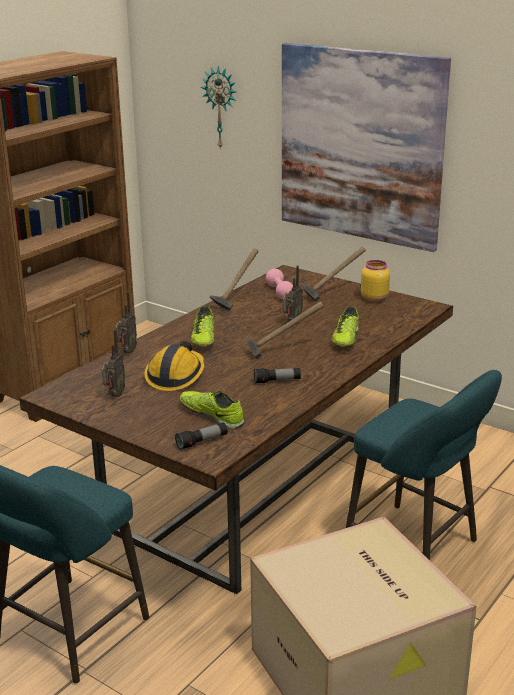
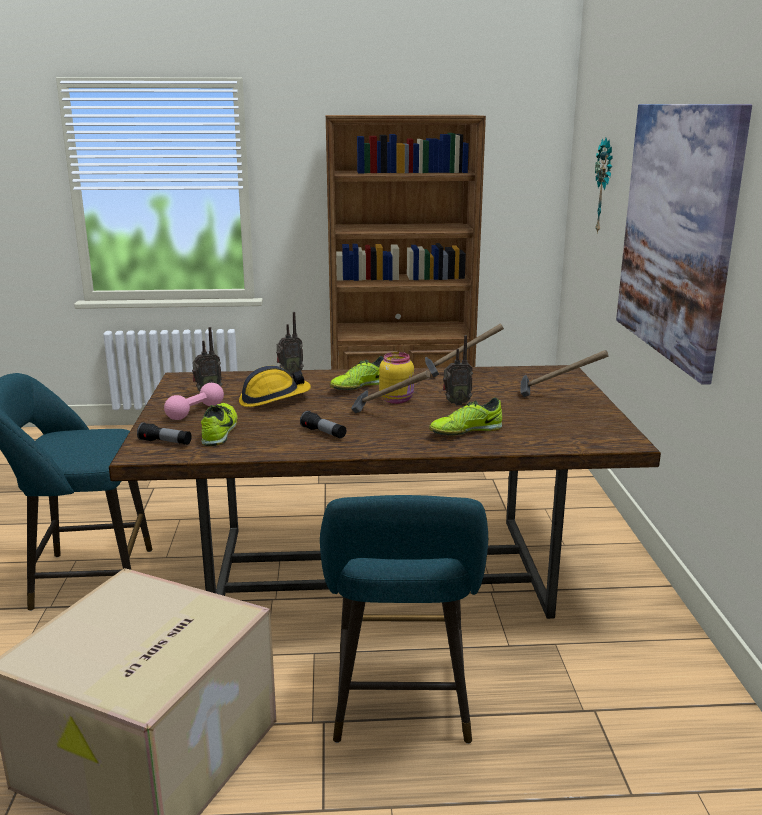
camera: 50 degrees right, 5 degrees down
pink dumbbell [266,269,293,299] -> pink dumbbell moved to [164,383,224,420]
yellow jar [361,260,390,302] -> yellow jar moved to [379,352,414,404]

